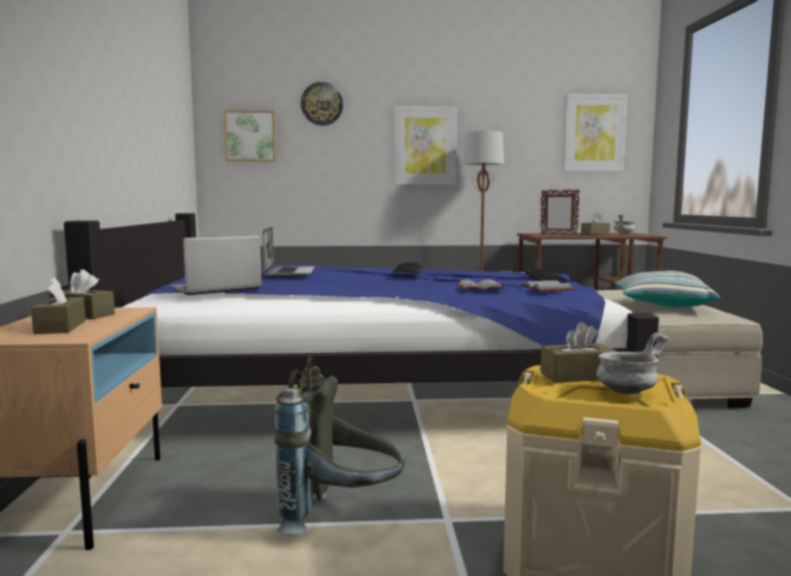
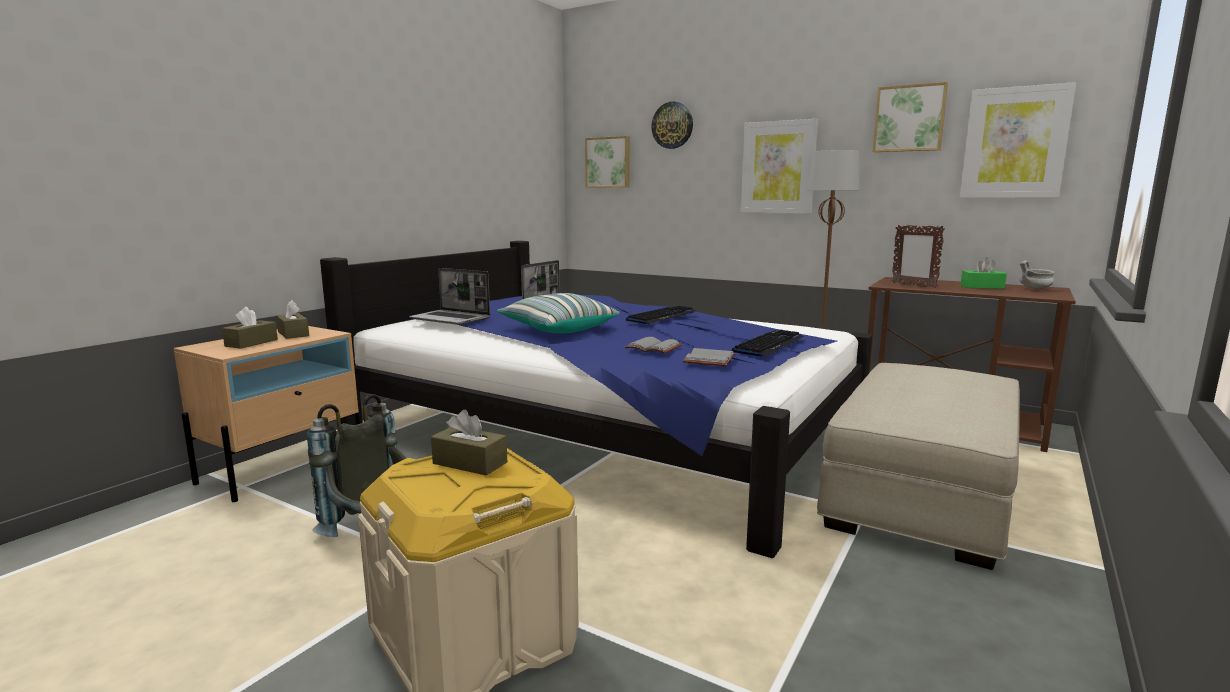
camera: 35 degrees right, 5 degrees up
laptop [170,235,262,295] -> laptop turned 150 degrees counterclockwise [409,268,490,325]
brown tissue box [581,212,610,235] -> green tissue box [961,257,1007,289]
grey bowl [597,333,669,395] -> none
pillow [615,271,720,307] -> pillow moved to [497,293,620,333]
none -> picture [873,82,948,152]

